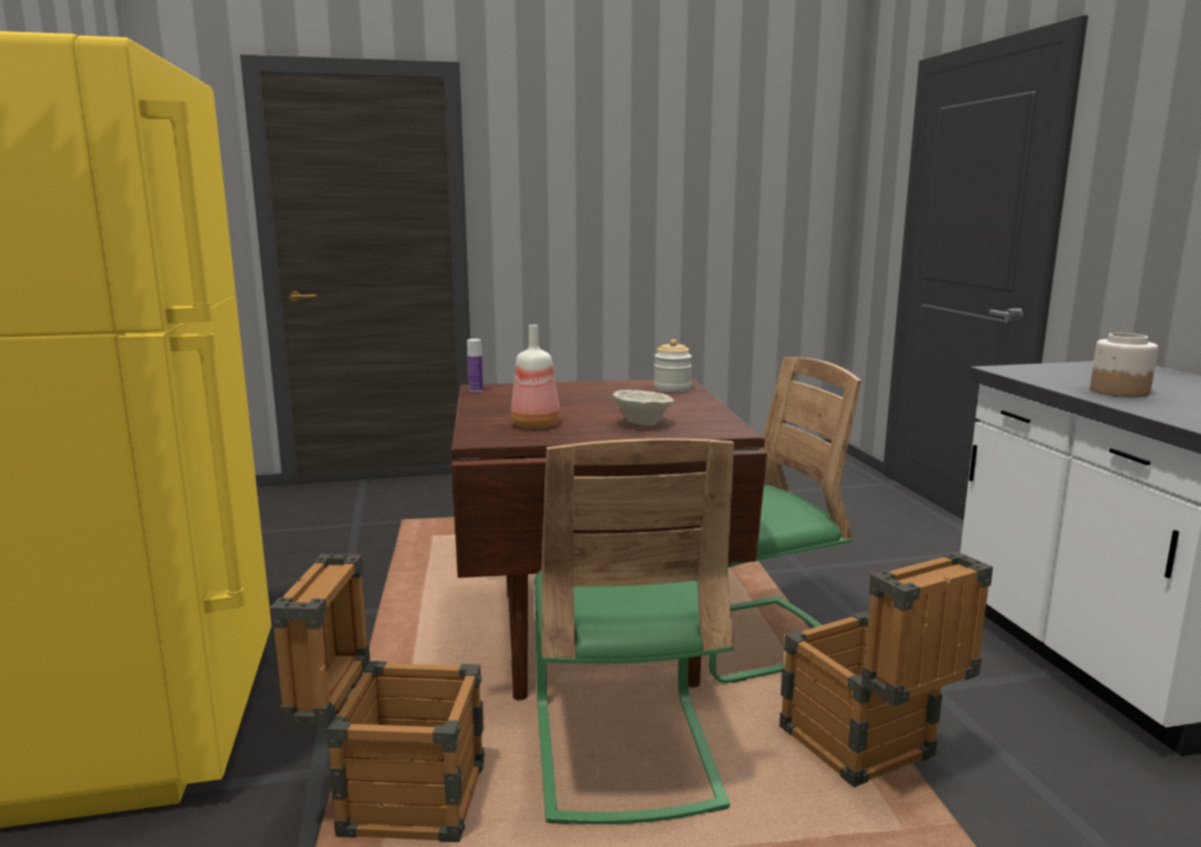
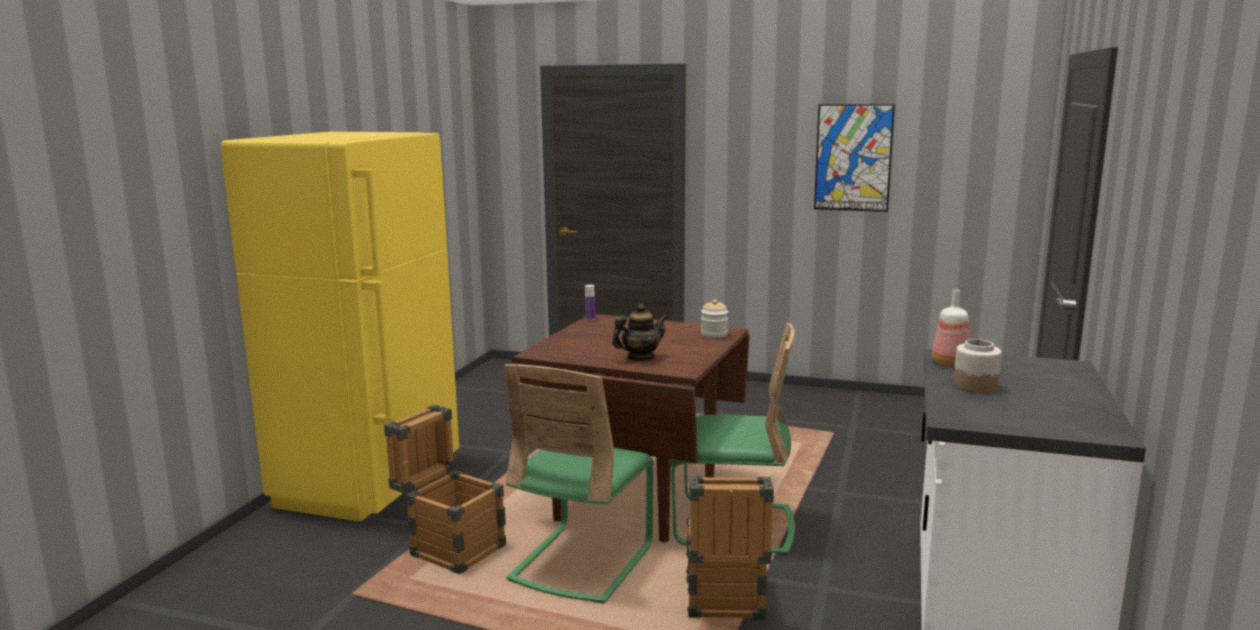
camera: 30 degrees right, 0 degrees up
bottle [511,325,560,429] -> bottle moved to [932,289,970,366]
beige bowl [613,390,674,425] -> teapot [612,304,668,361]
none -> picture [814,104,895,212]

